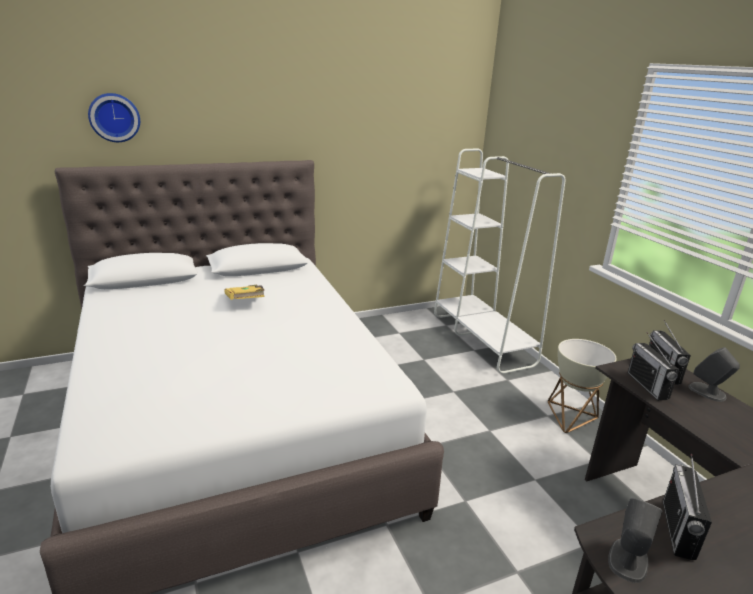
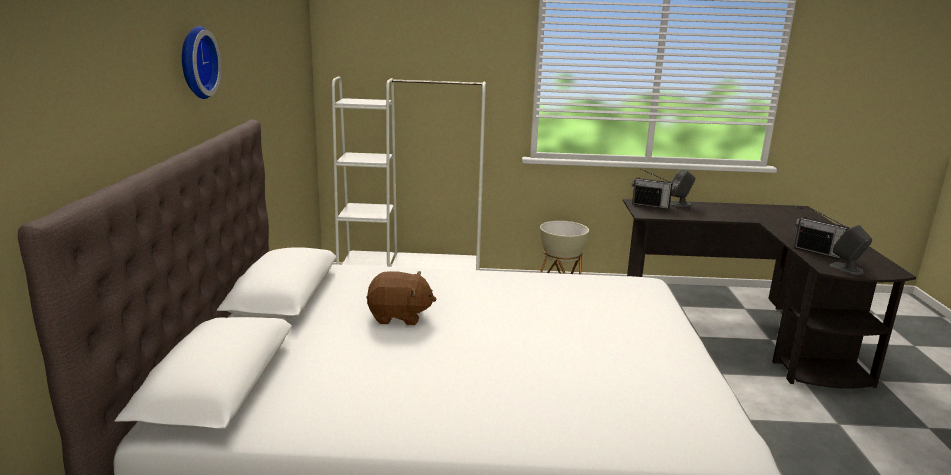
camera: 65 degrees left, 5 degrees down
wall clock [88,93,140,142] -> wall clock moved to [182,26,222,99]
yellow book [224,285,265,300] -> brown plush toy [366,271,436,325]
radio [627,332,679,401] -> none

